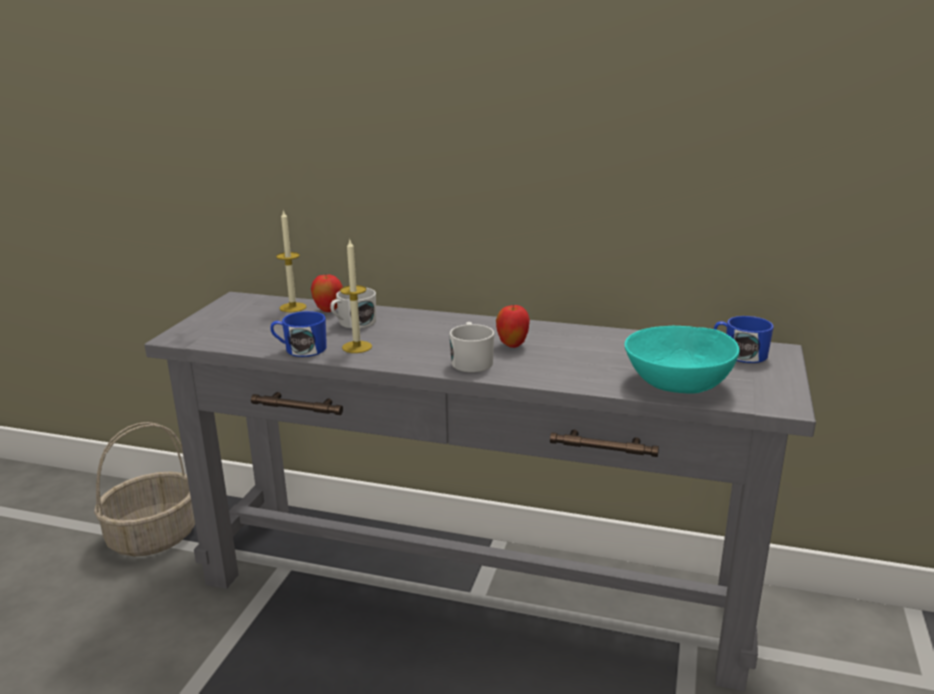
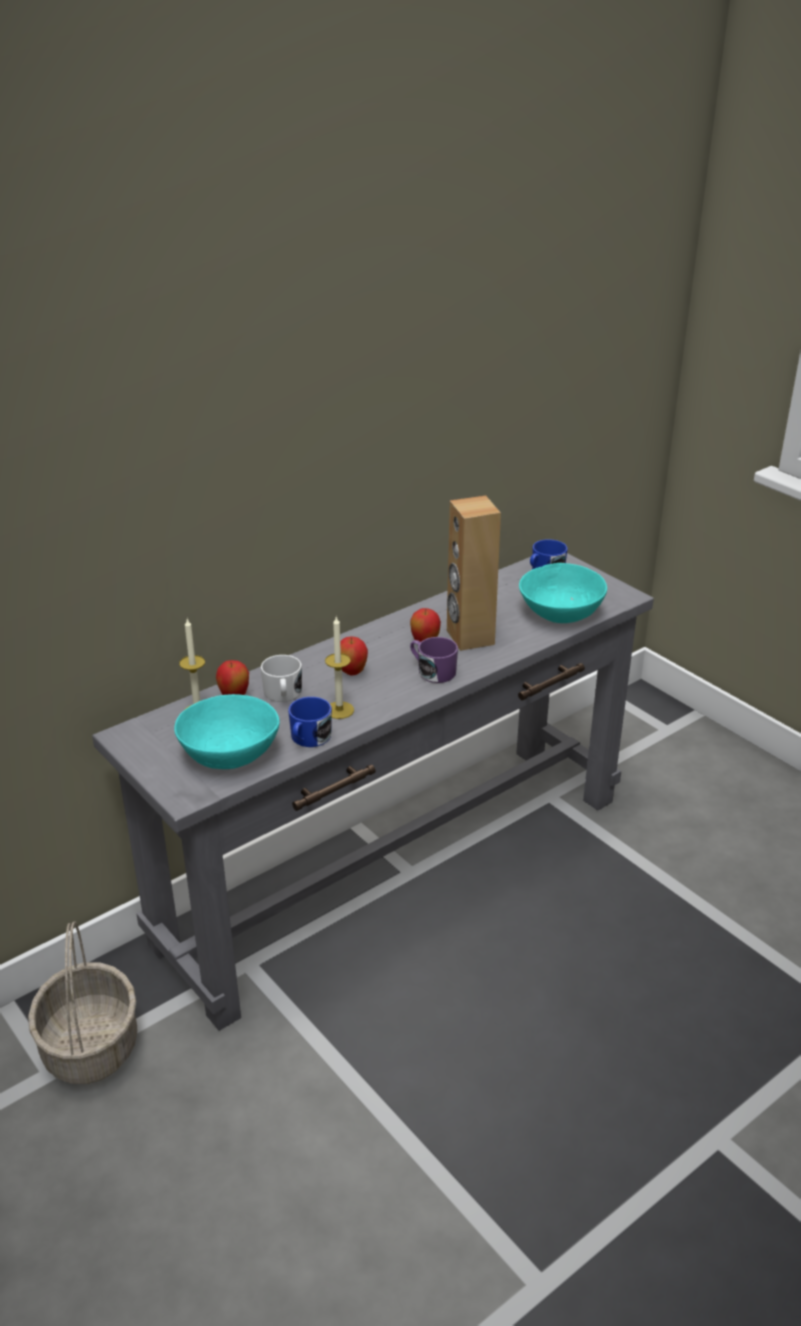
camera: 55 degrees left, 10 degrees up
white mug [449,322,494,372] -> purple mug [410,637,458,683]
none -> turquoise bowl [174,694,280,769]
none -> apple [340,637,368,675]
none -> brown speaker [447,496,501,651]

